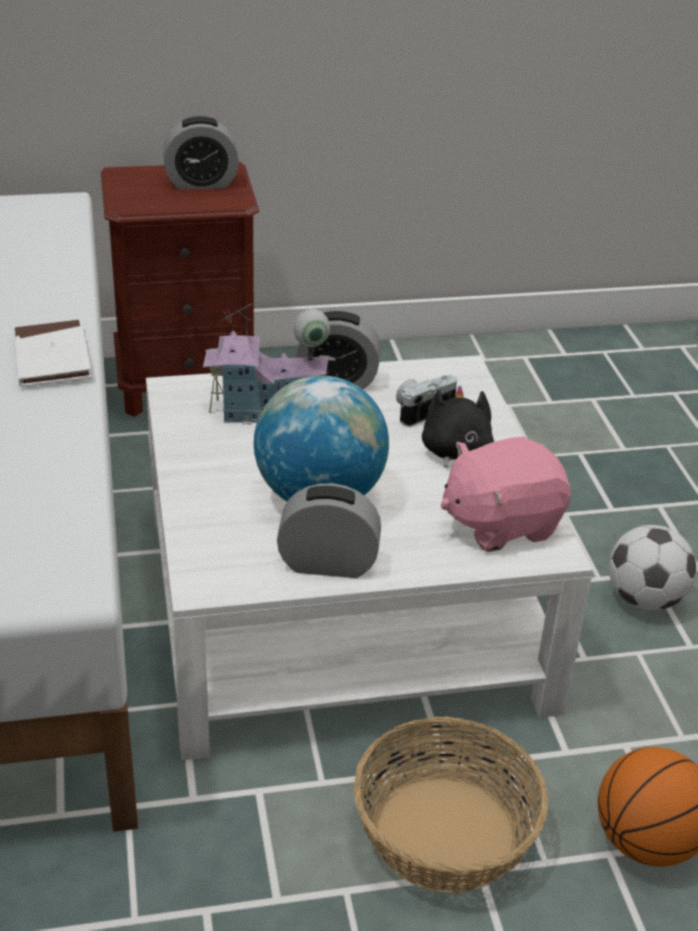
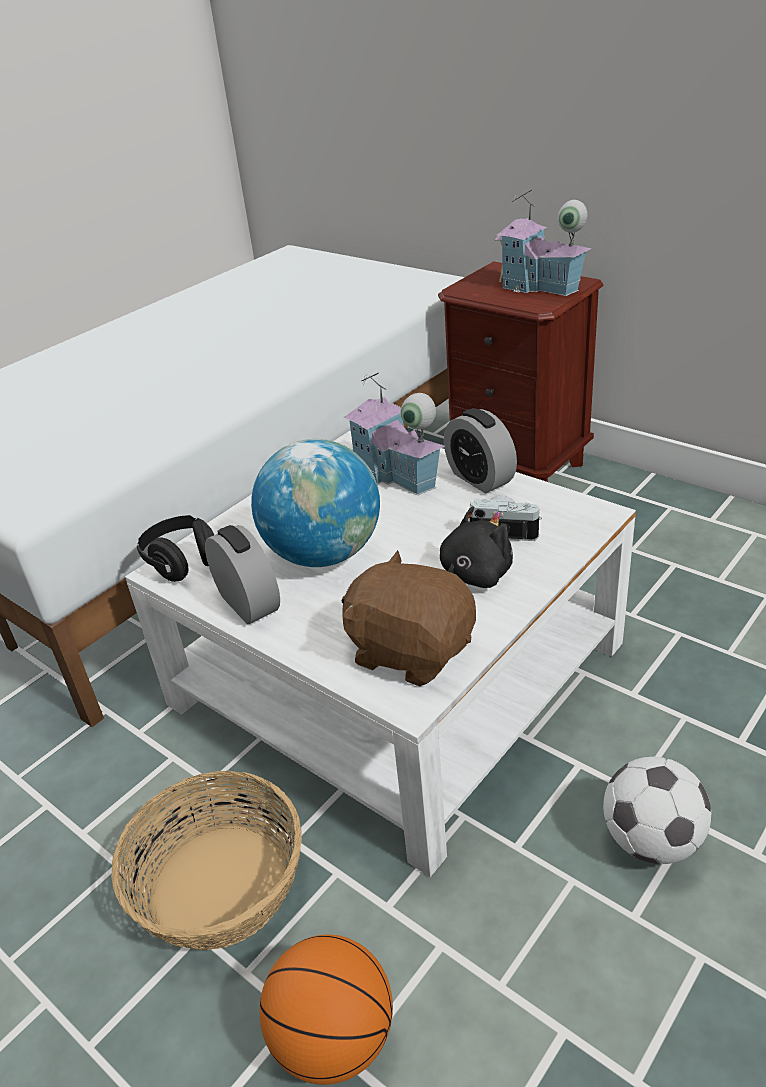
camera: 55 degrees right, 0 degrees up
white book [13,319,92,387] -> none
alarm clock [163,116,239,190] -> toy house [495,189,592,296]
pink plush toy [441,437,571,552] -> brown plush toy [341,550,476,686]
none -> black headphones [136,515,214,582]

